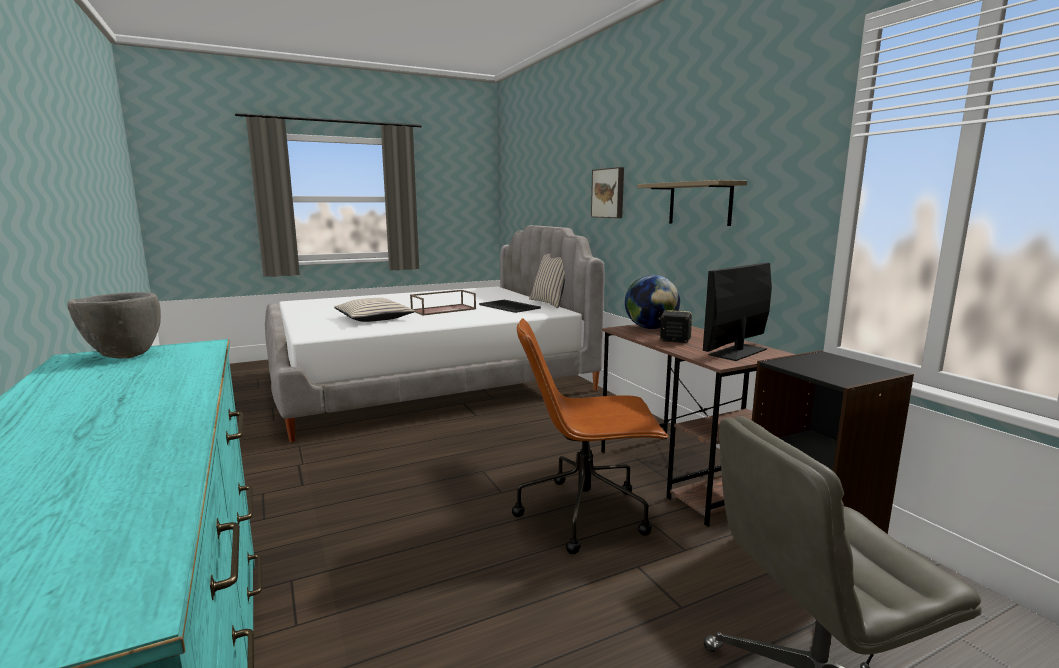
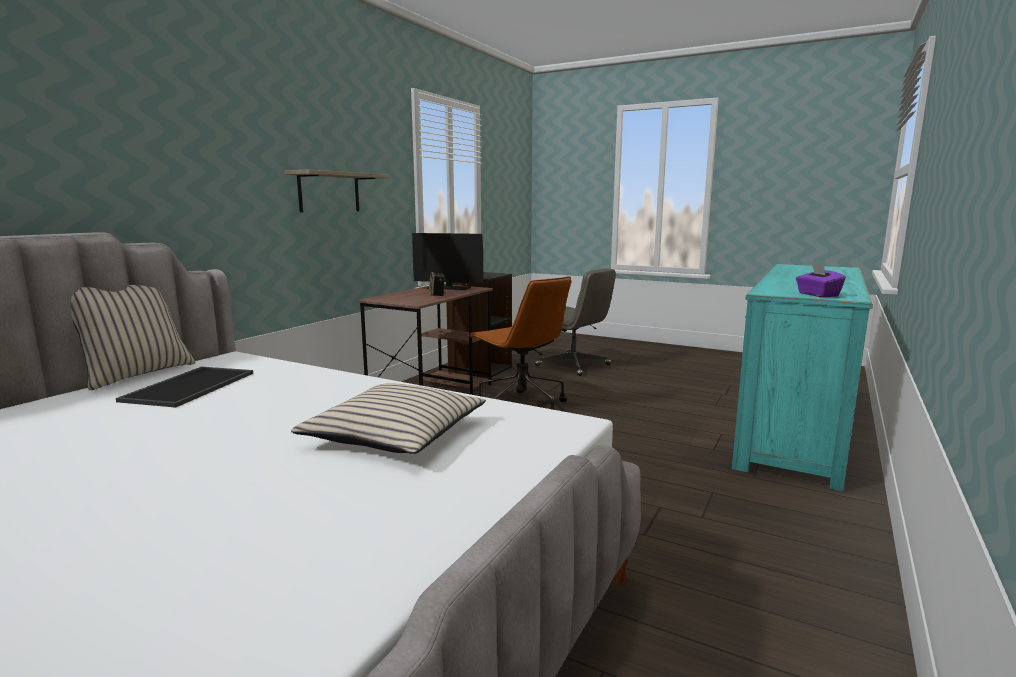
camera: 125 degrees left, 0 degrees up
grey bowl [68,292,161,358] -> purple tissue box [796,263,846,297]
brown tray [410,290,476,316] -> none
picture [591,167,624,218] -> none
globe [625,275,680,329] -> none

